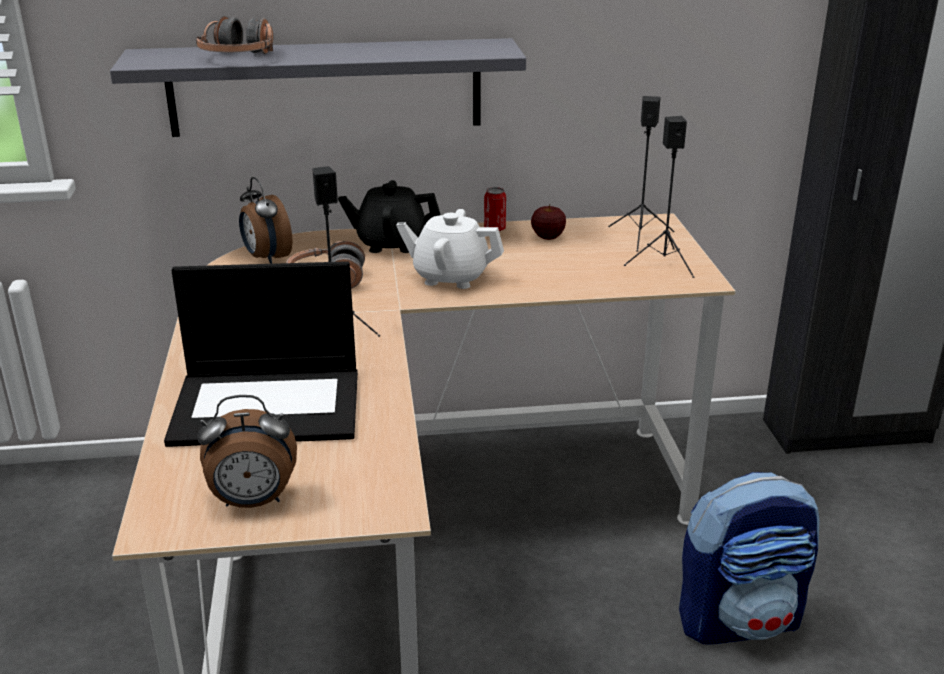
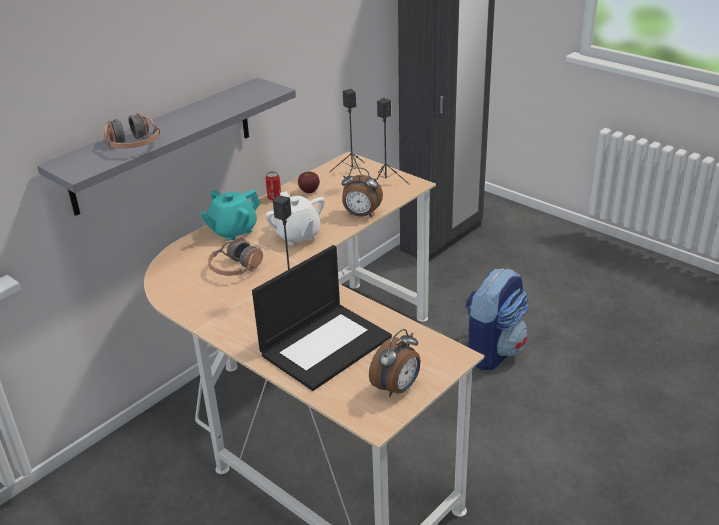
camera: 40 degrees left, 5 degrees up
alarm clock [239,177,292,264] -> alarm clock moved to [341,167,383,217]
black teapot [338,180,441,253] -> turquoise teapot [200,189,261,241]
white teapot [396,209,504,289] -> white teapot turned 90 degrees counterclockwise [265,191,325,246]

